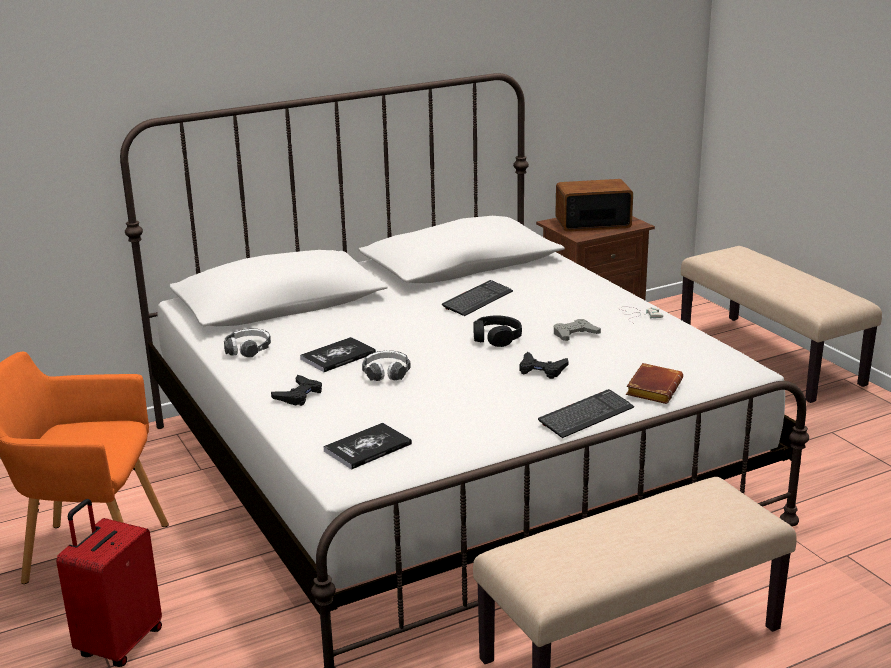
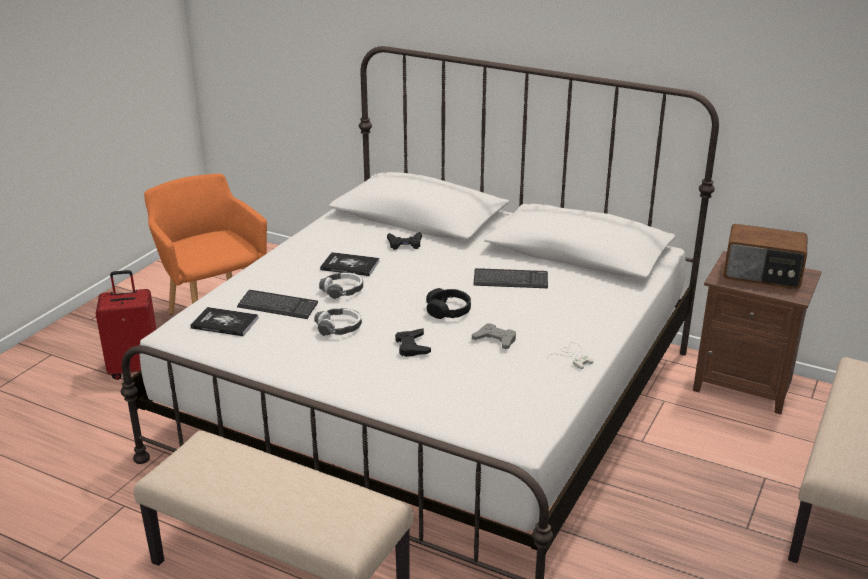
camera: 55 degrees right, 5 degrees up
headphones [224,328,271,357] -> headphones moved to [314,308,362,336]
black game controller [271,375,322,406] -> black game controller moved to [387,232,422,250]
keyboard [538,389,634,438] -> keyboard moved to [237,290,318,319]
radio [555,179,633,232] -> radio turned 150 degrees clockwise [723,224,808,289]
brown book [626,363,683,404] -> none

